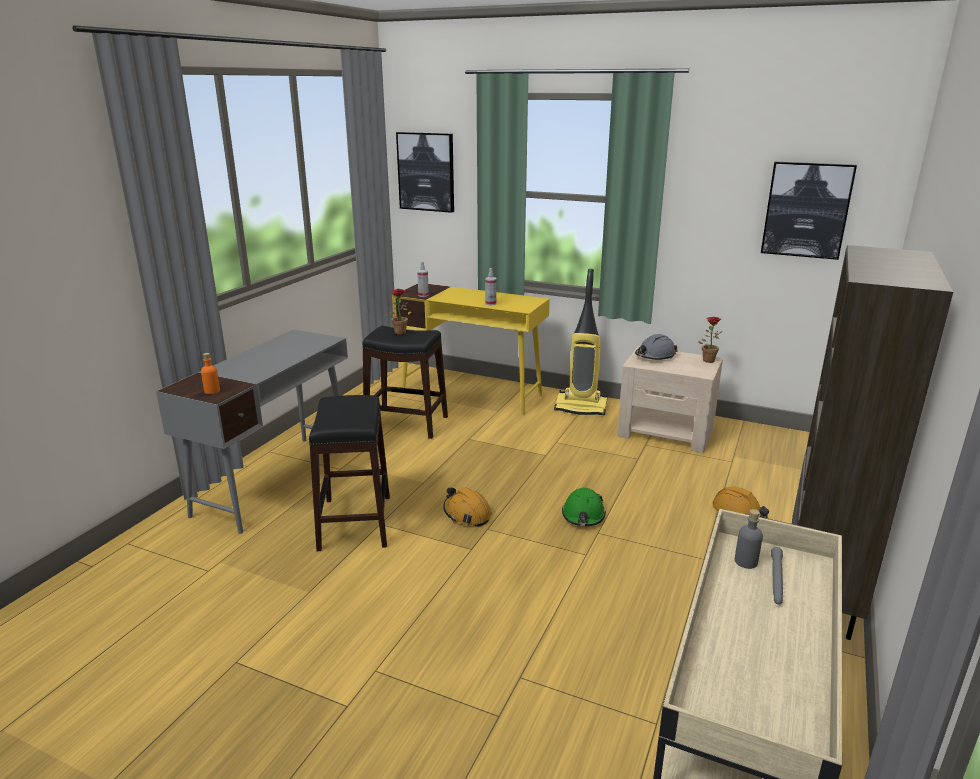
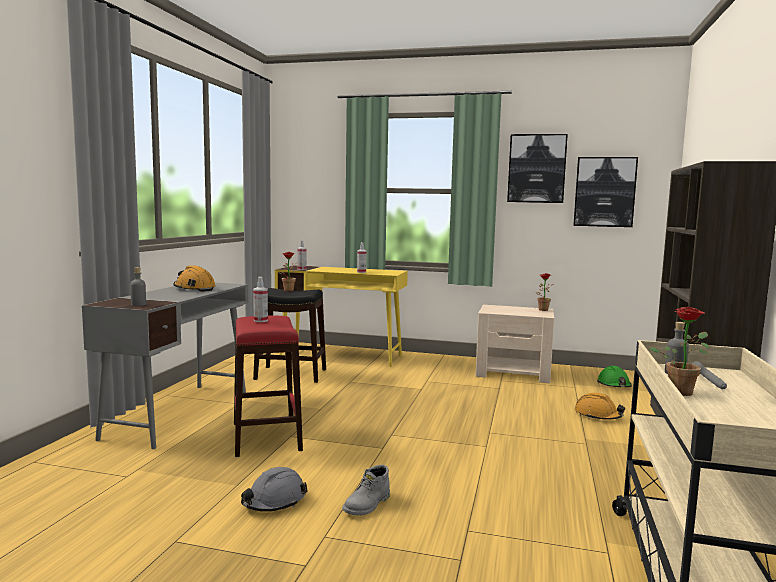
camera: 10 degrees left, 15 degrees down
orange bottle [201,353,220,394] -> grey bottle [130,267,146,306]
black stool [309,395,390,551] -> red stool [234,315,303,457]
picture [396,132,454,213] -> picture moved to [507,134,568,203]
orange hard hat [443,487,492,527] -> orange hard hat moved to [173,265,216,292]
vacuum cleaner [554,269,607,415] -> none
green hard hat [562,488,606,526] -> green hard hat moved to [597,366,632,387]
grey hard hat [635,334,678,360] -> grey hard hat moved to [241,467,308,512]
none -> spray bottle [253,277,268,322]
none -> grey boot [342,465,390,515]
none -> potted plant [649,307,710,396]

